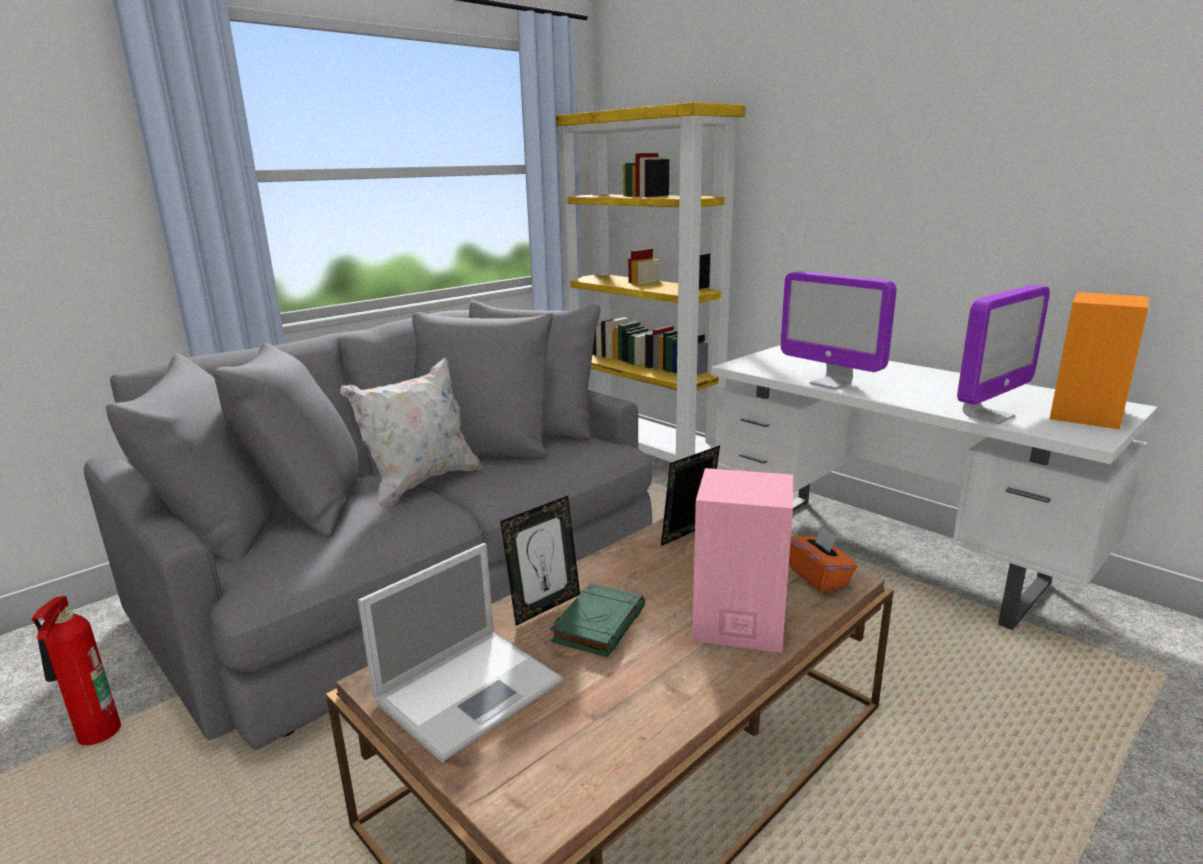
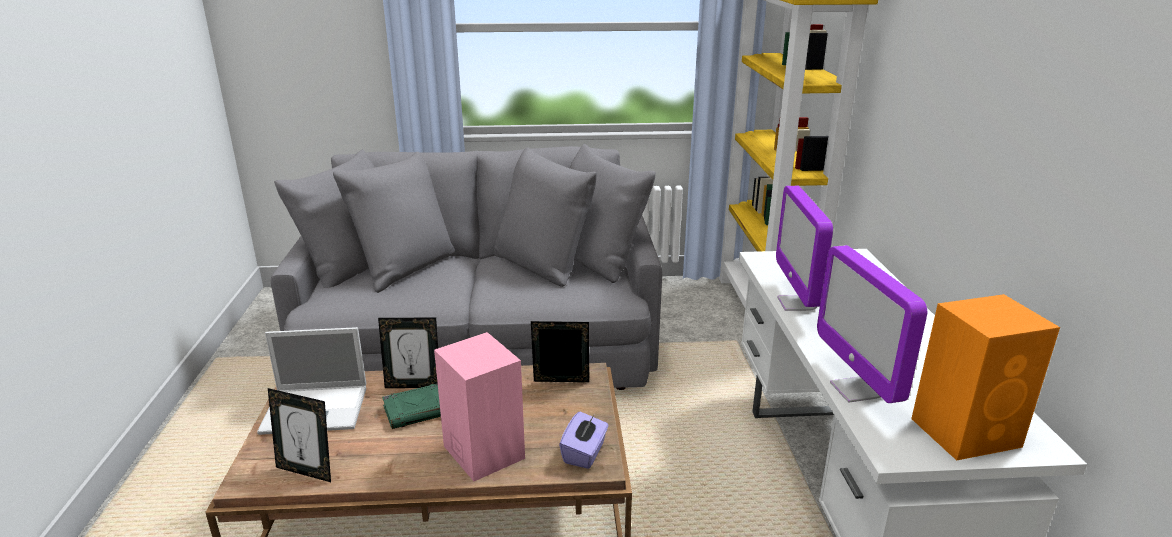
camera: 40 degrees right, 5 degrees up
fire extinguisher [31,596,121,745] -> none
white pillow [340,358,482,507] -> none
orange tissue box [789,526,857,592] -> purple tissue box [559,412,609,469]
monitor [957,285,1050,424] -> monitor turned 75 degrees clockwise [817,245,927,403]
none -> picture frame [268,388,331,482]

